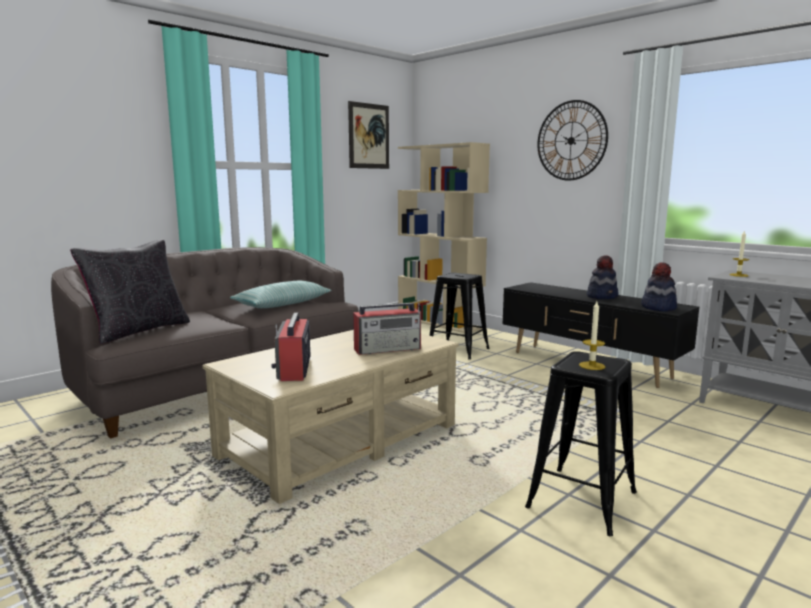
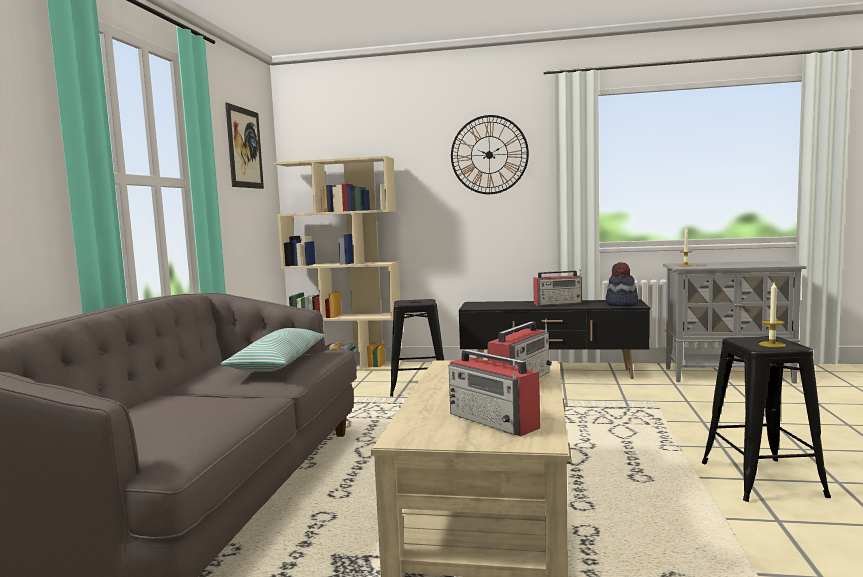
camera: 35 degrees left, 5 degrees down
black pillow [70,240,190,344] -> none
hat [587,255,619,299] -> radio [533,270,582,306]

